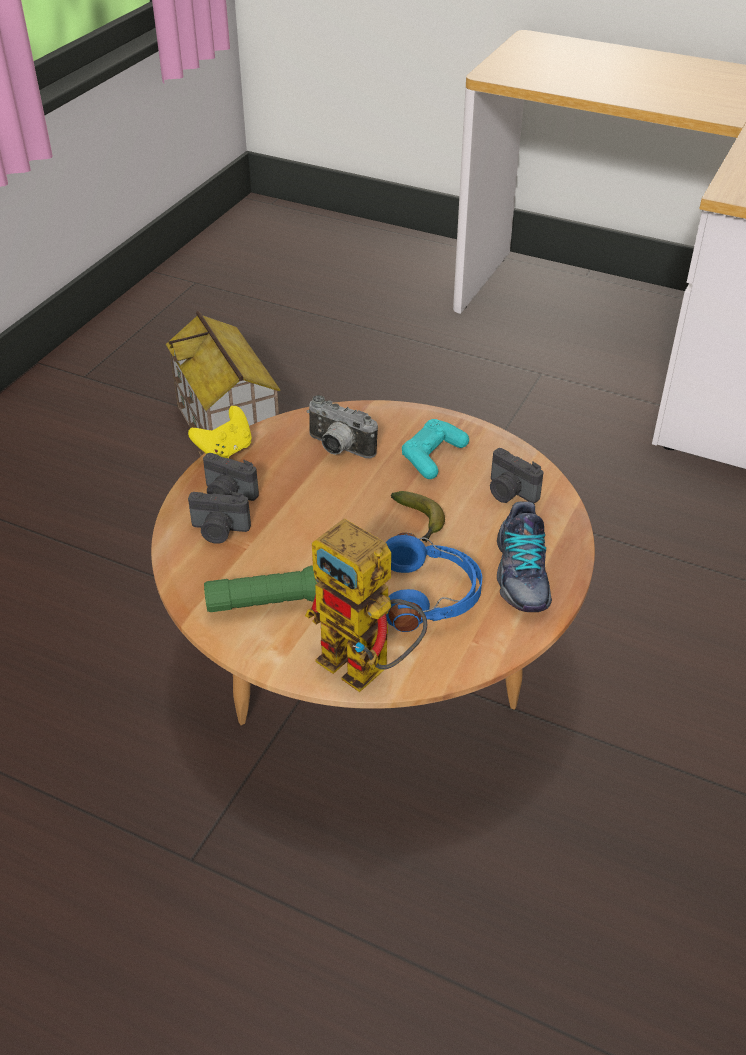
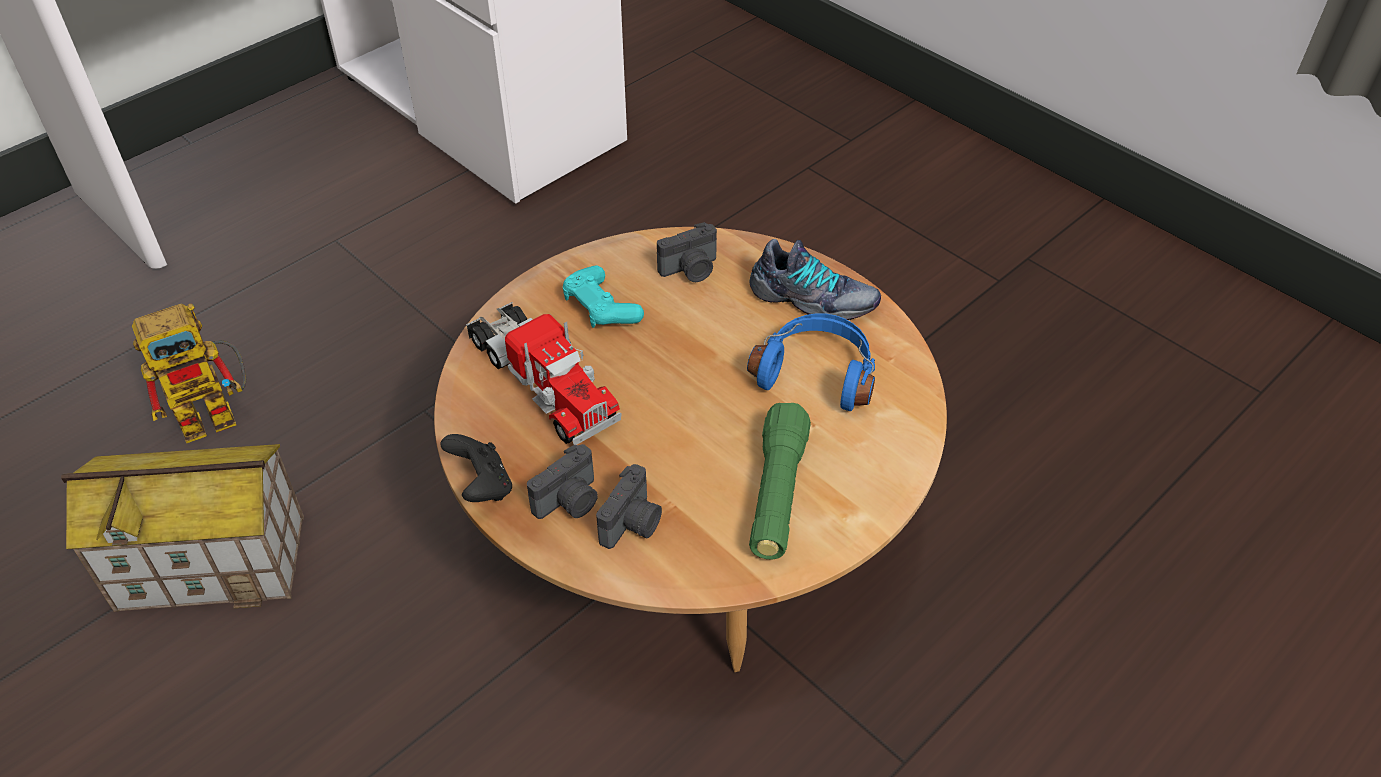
camera: 70 degrees left, 5 degrees up
yellow game controller [188,406,252,458] -> black game controller [441,434,512,502]
toy robot [305,518,427,692] -> toy robot moved to [132,304,246,443]
camera [307,395,378,458] -> toy truck [466,302,622,445]
banana [391,491,445,542] -> none

